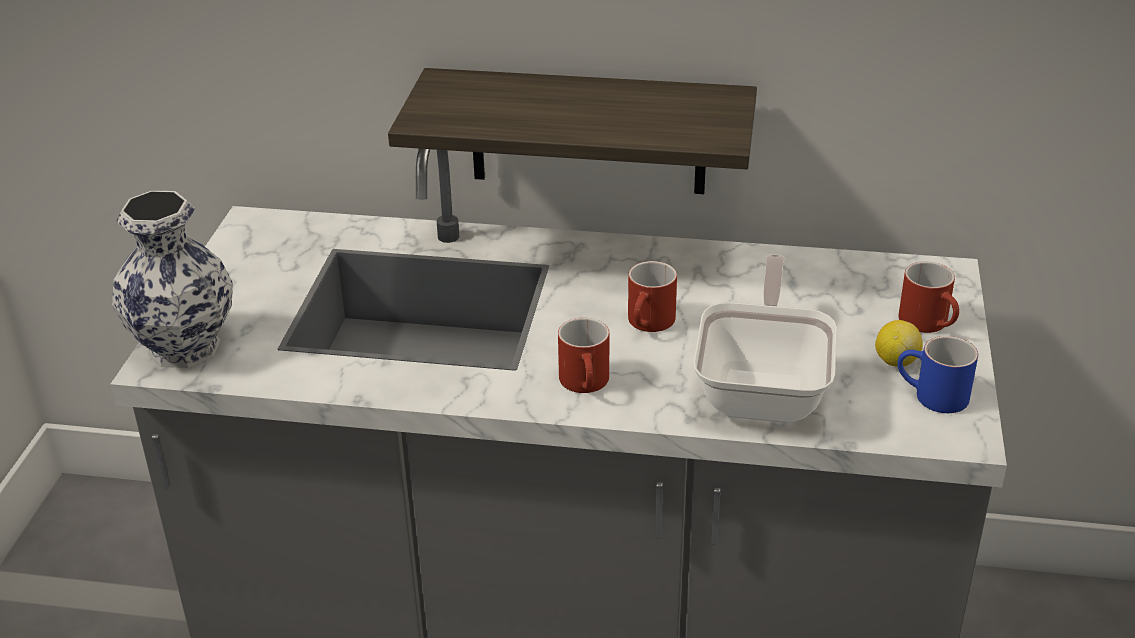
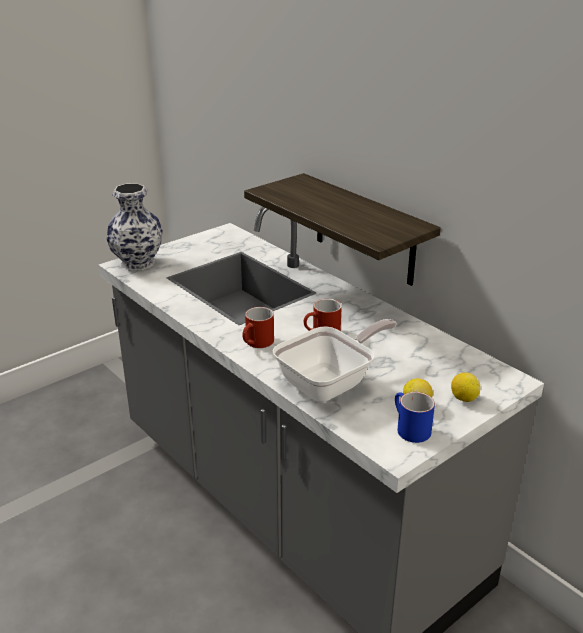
camera: 40 degrees right, 5 degrees down
red mug [898,261,959,333] -> lemon [451,372,480,402]

